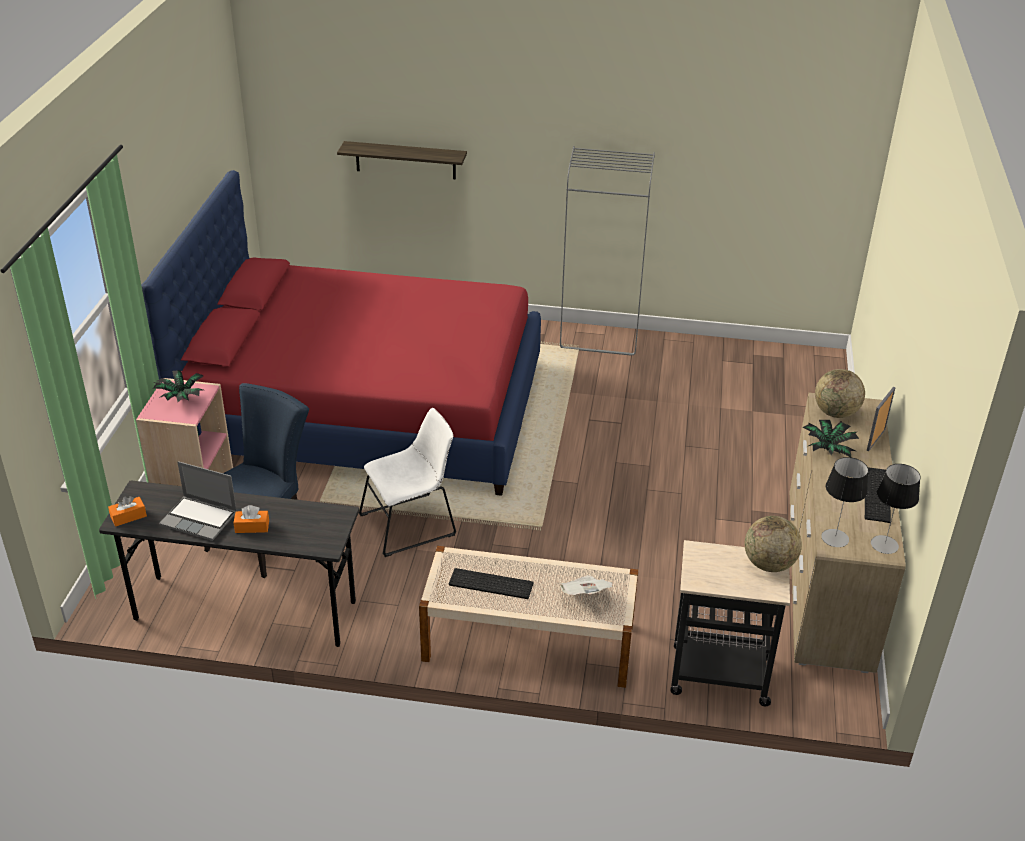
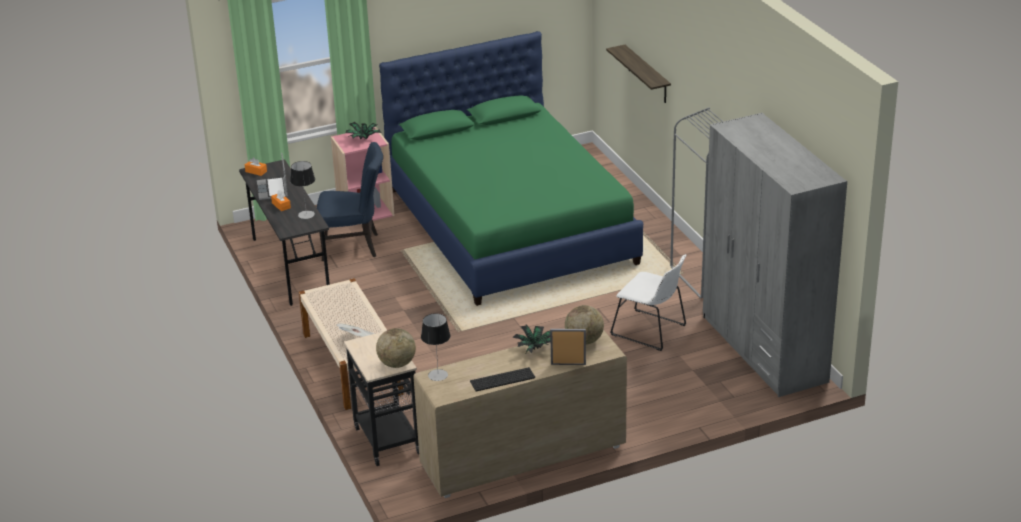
camera: 60 degrees right, 5 degrees down
red bed [141,170,541,496] -> green bed [379,31,643,306]
white chair [359,408,456,557] -> white chair moved to [610,254,686,351]
keyboard [449,568,534,599] -> none
table lamp [871,464,921,554] -> table lamp moved to [290,161,315,219]
none -> grey wardrobe [703,113,847,397]

